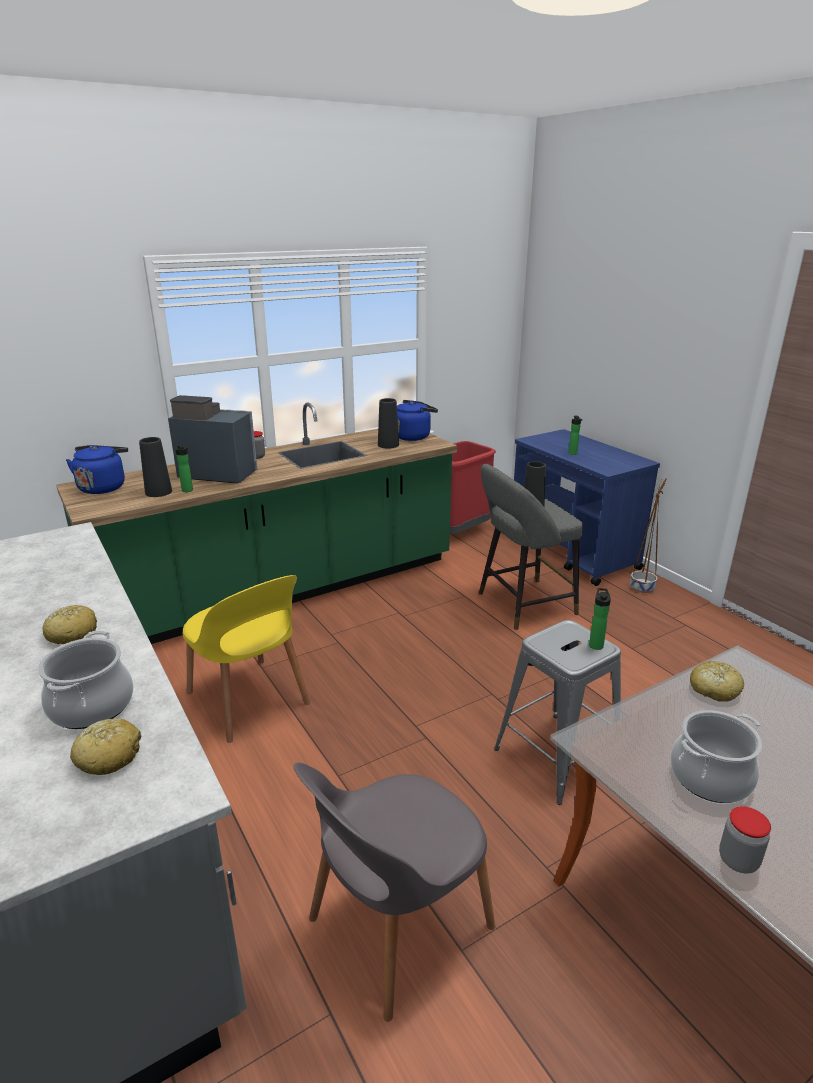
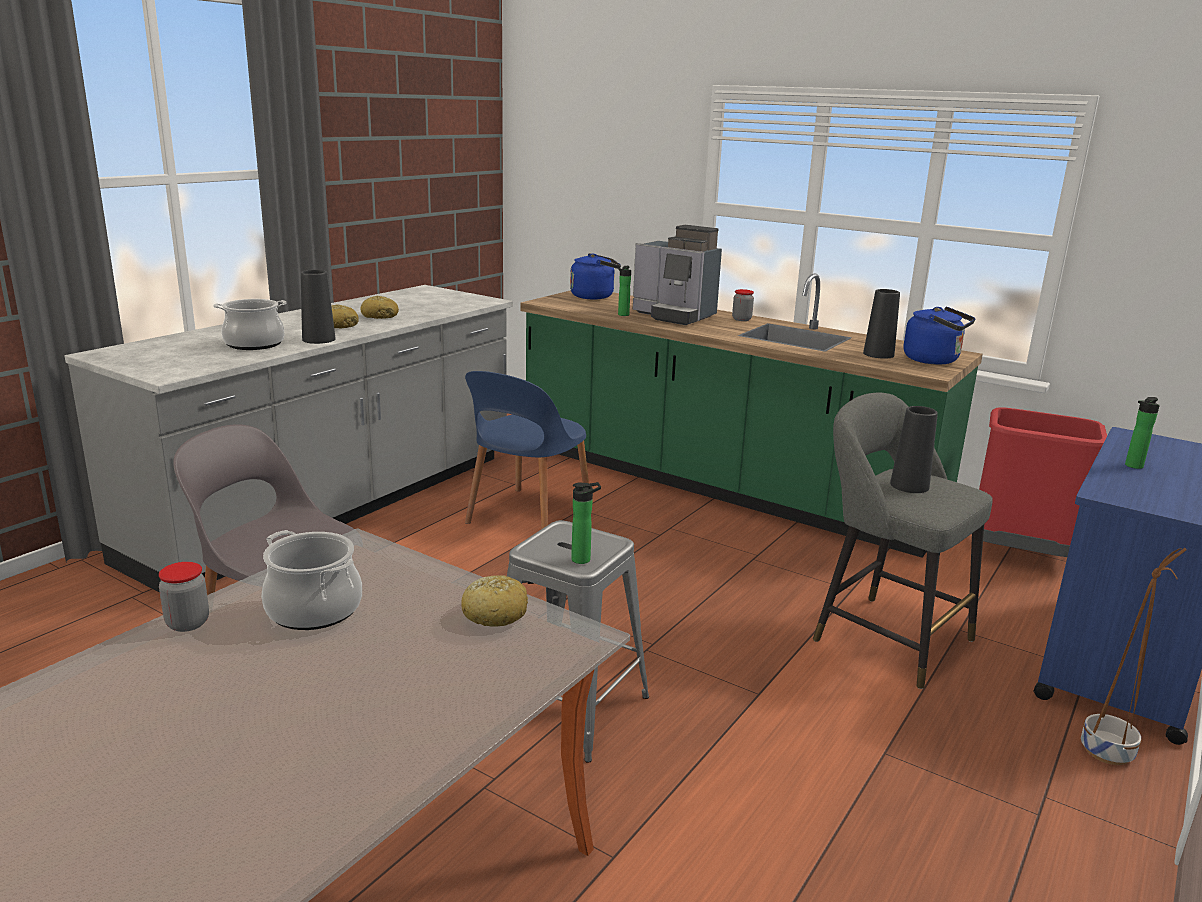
camera: 65 degrees right, 5 degrees down
bread [70,719,141,775] -> bread moved to [360,296,399,319]
black vase [139,437,172,497] -> black vase moved to [301,270,336,344]
coffee machine [168,395,258,484] -> coffee machine turned 135 degrees clockwise [633,225,722,325]
yellow chair [183,575,310,743] -> blue chair [465,371,589,529]

